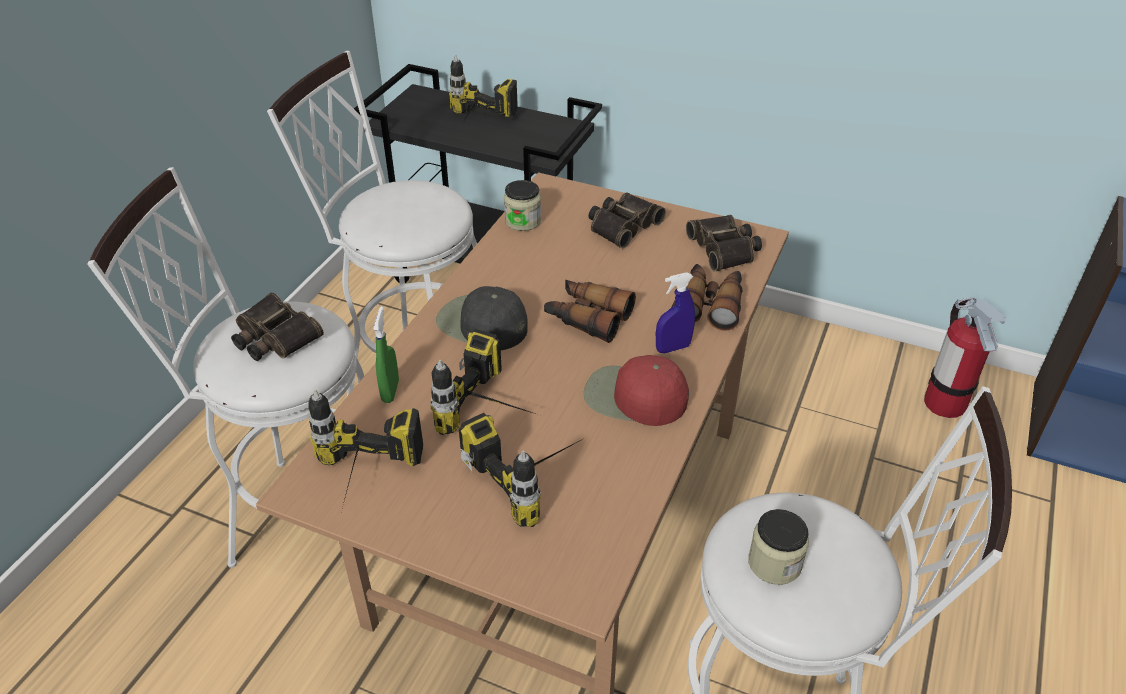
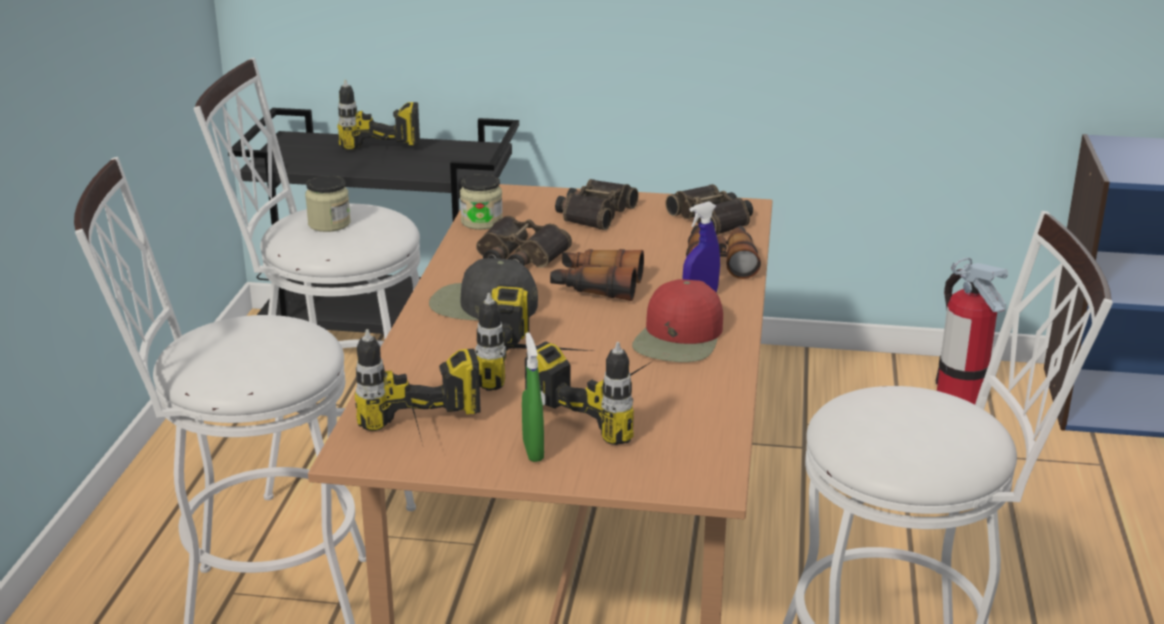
camera: 15 degrees left, 15 degrees down
binoculars [231,292,324,361] -> binoculars moved to [476,216,572,268]
green spray bottle [373,306,399,403] -> green spray bottle moved to [522,332,544,462]
red cap [584,355,689,426] -> red cap turned 75 degrees counterclockwise [632,279,723,362]
jar [748,509,809,585] -> jar moved to [305,175,351,232]

